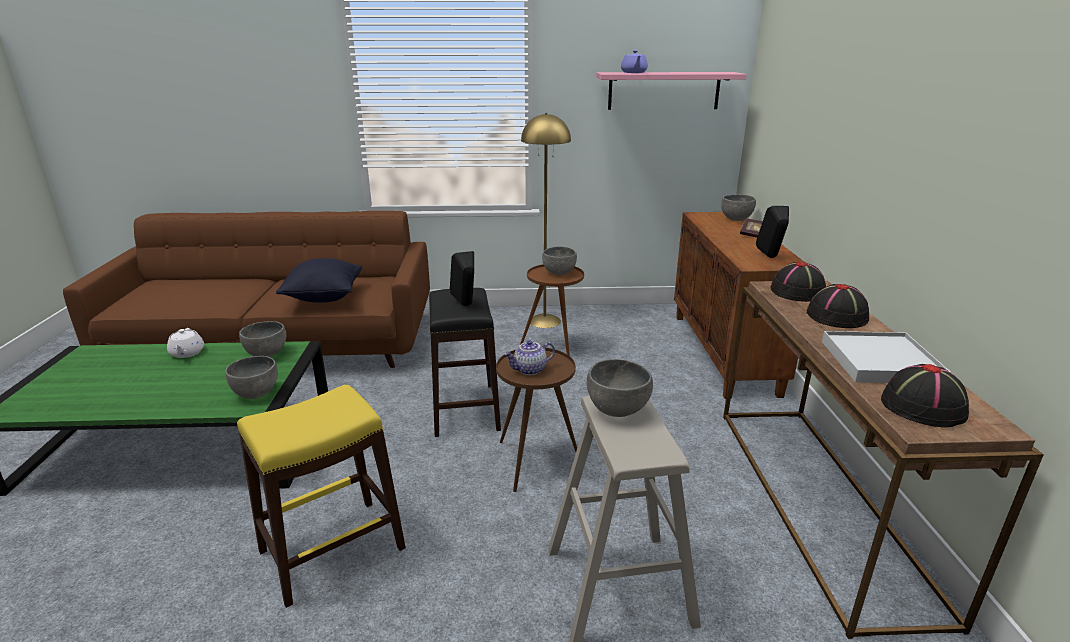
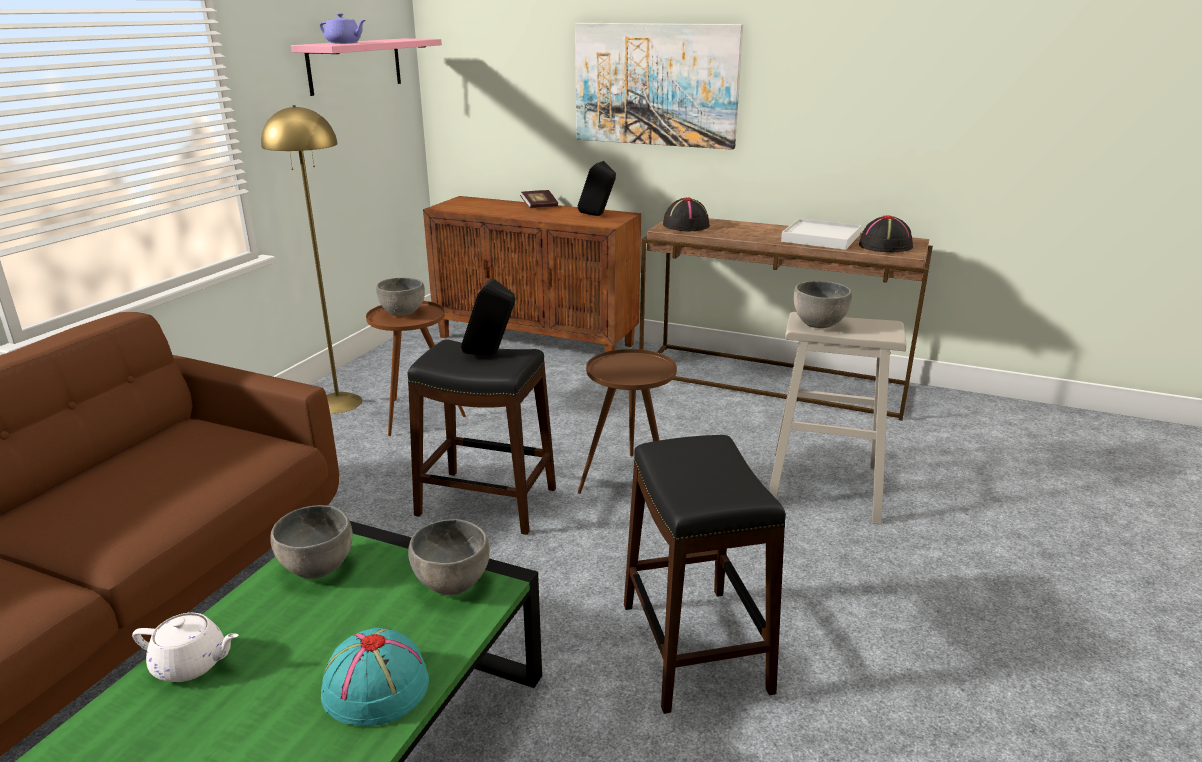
camera: 65 degrees left, 0 degrees up
yellow stool [237,385,406,608] -> black stool [624,435,786,714]
black pillow [276,258,362,302] -> none
teapot [504,340,555,375] -> none
grey bowl [721,194,756,221] -> none
black hat [807,284,869,328] -> none
none -> turquoise hat [321,628,429,726]
none -> picture [575,23,743,150]

